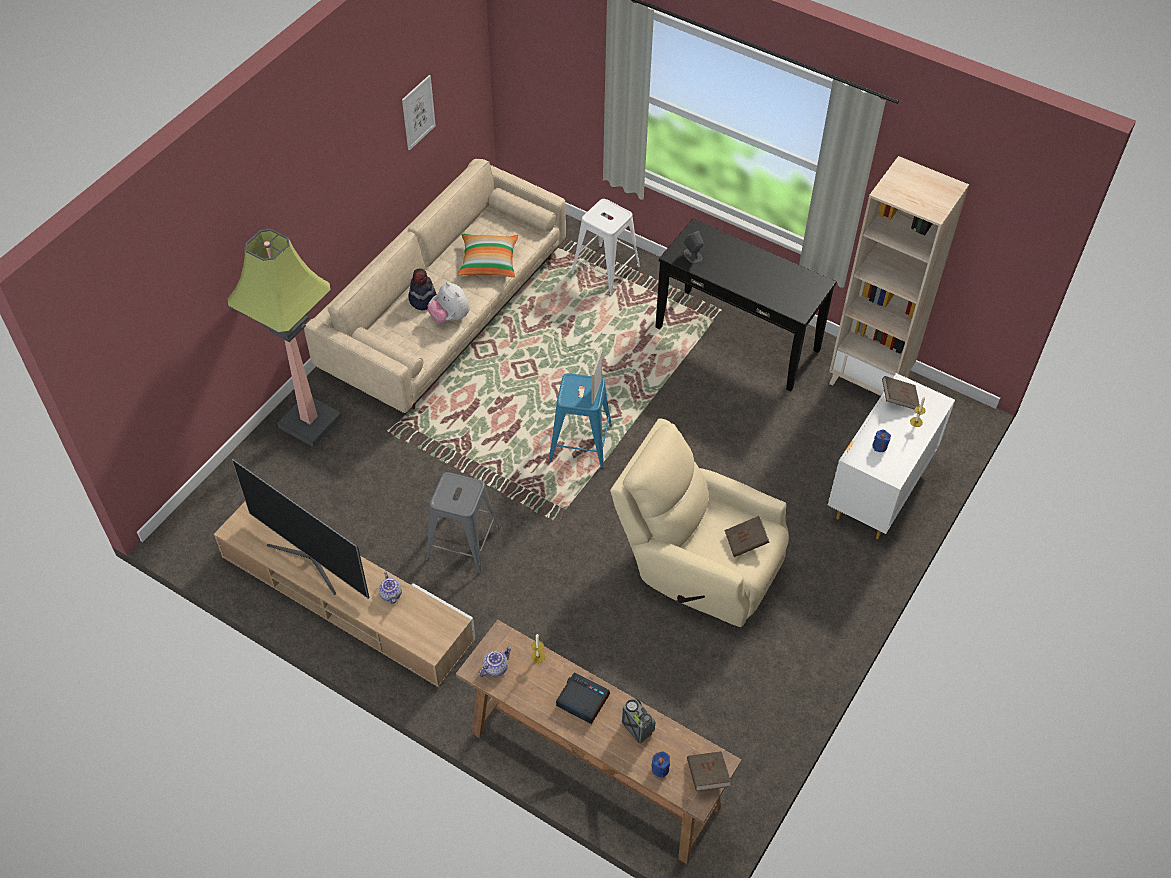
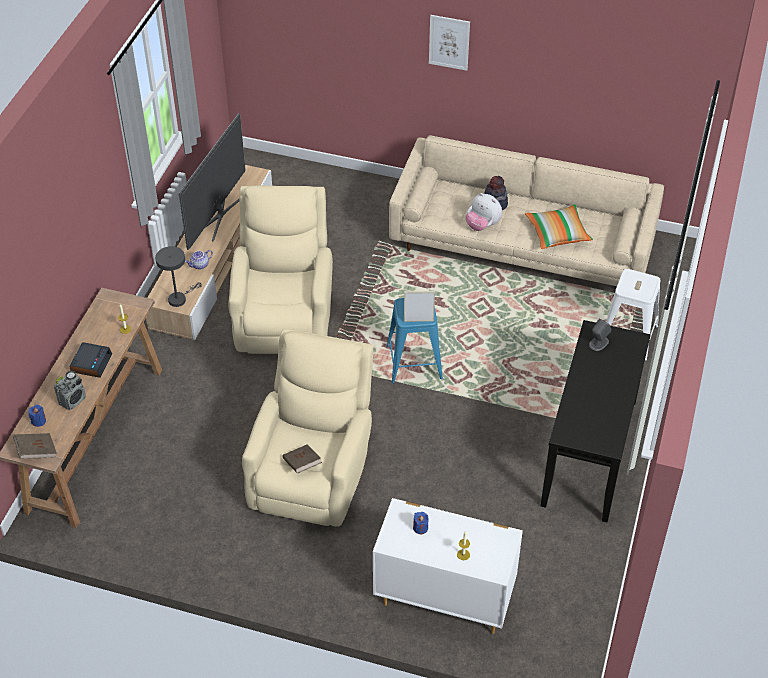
camera: 75 degrees right, 5 degrees down
floor lamp [227,229,342,447] -> none
picture [402,75,436,151] -> picture moved to [429,15,470,71]
grey stool [426,472,500,574] -> beige armchair [228,185,333,354]
plush toy [428,282,470,323] -> plush toy turned 90 degrees counterclockwise [466,193,502,231]
teapot [478,646,512,677] -> none
beige bookcase [829,156,969,396] -> none
brown book [882,376,920,410] -> none
none -> grey table lamp [155,246,202,307]

